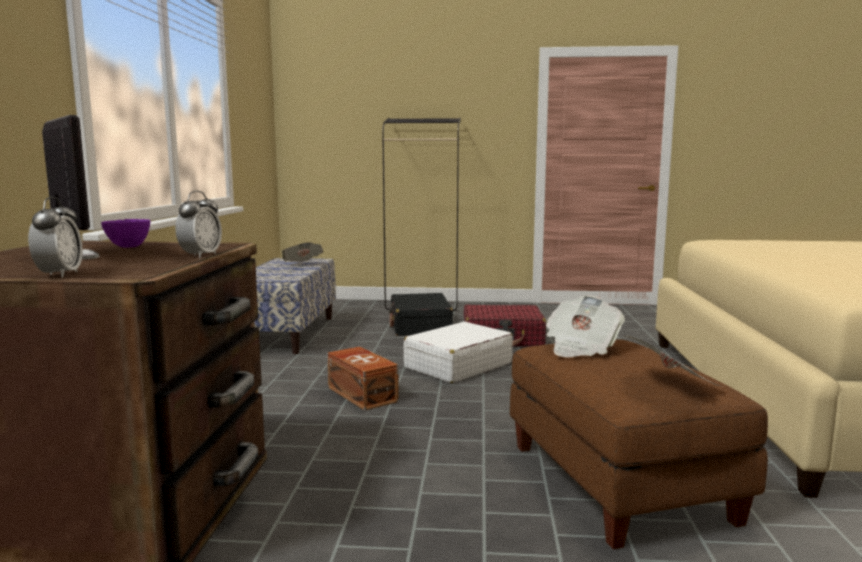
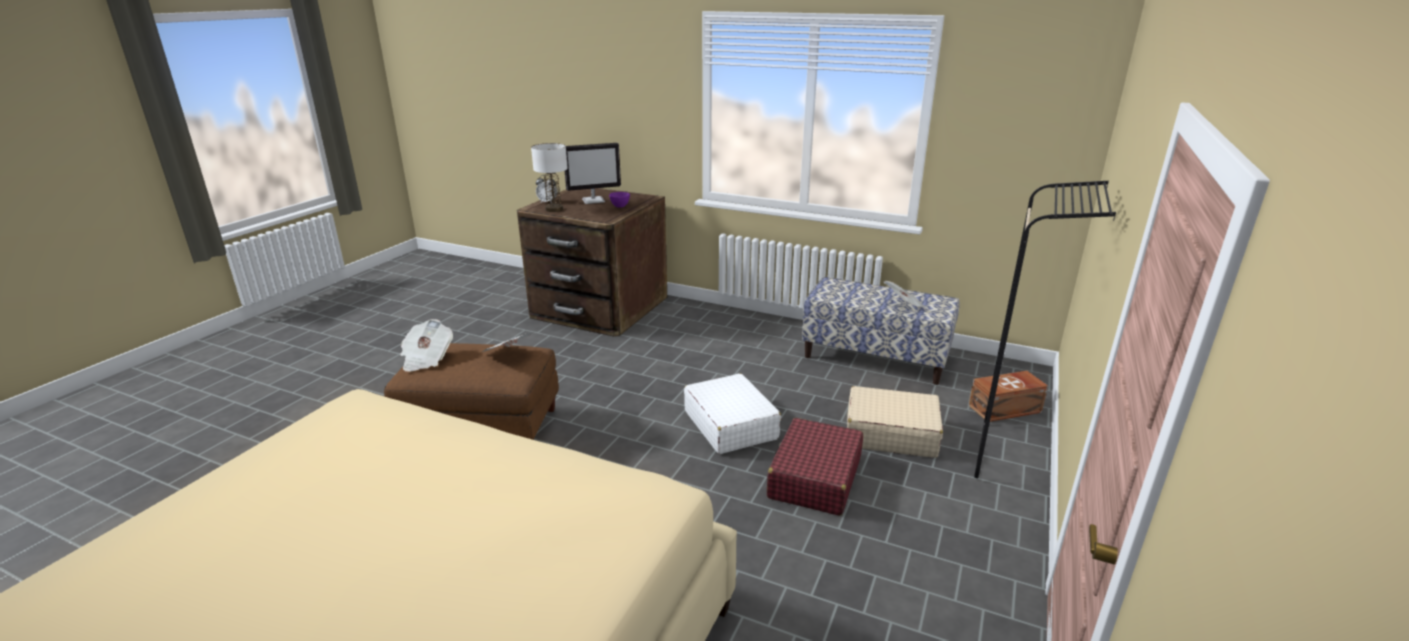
camera: 110 degrees right, 15 degrees up
alarm clock [175,191,222,258] -> none
brown storage box [327,346,399,410] -> brown storage box moved to [969,371,1048,422]
black suitcase [389,293,453,336] -> beige suitcase [847,386,943,458]
none -> table lamp [531,143,568,212]

